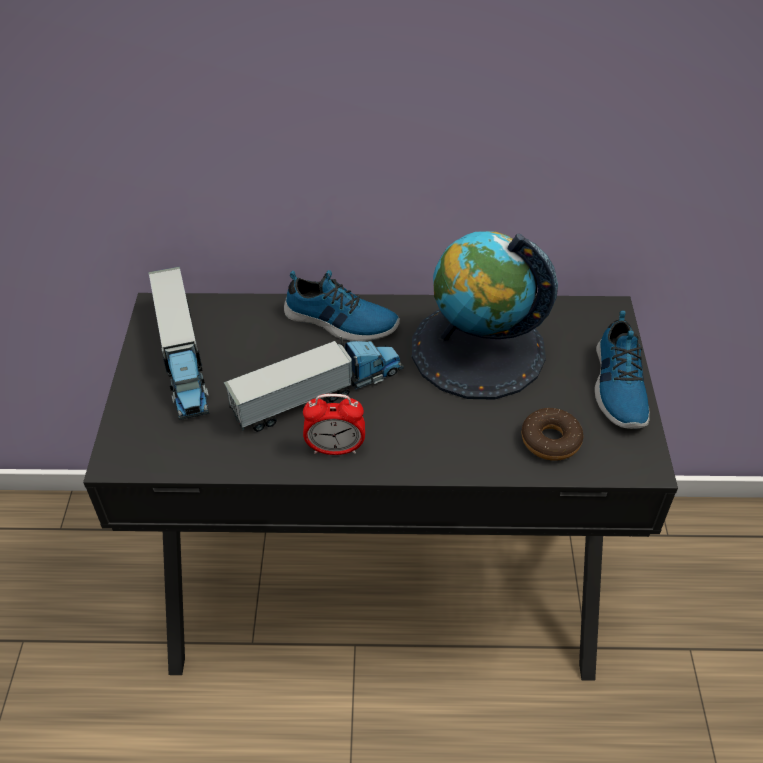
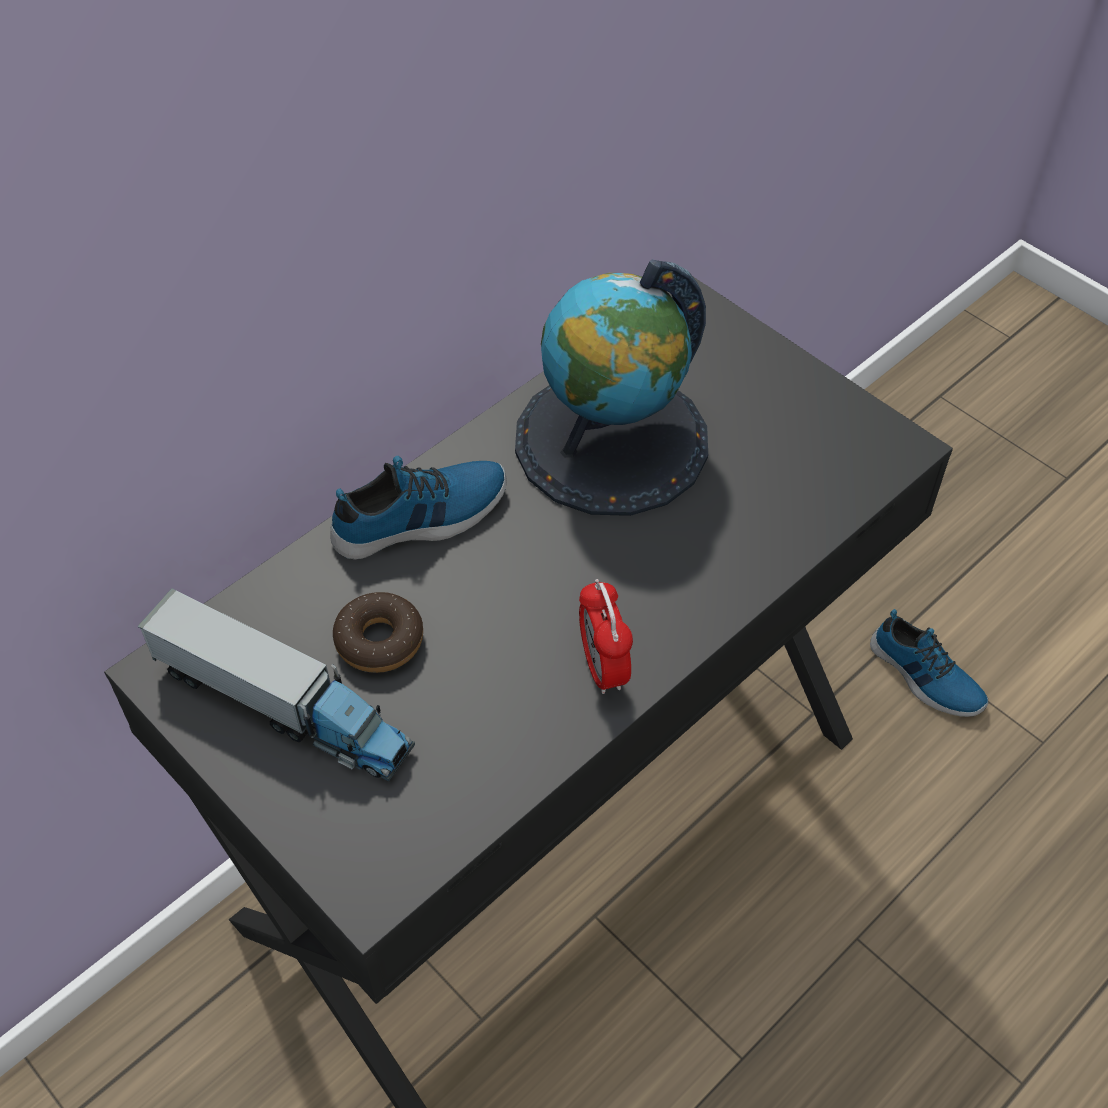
camera: 45 degrees left, 5 degrees up
toy truck [223,336,404,432] -> none
alarm clock [303,394,365,455] -> alarm clock turned 120 degrees clockwise [579,579,633,694]
donut [521,408,584,461] -> donut moved to [333,592,423,673]
shoe [595,311,650,429] -> shoe moved to [870,609,989,717]

